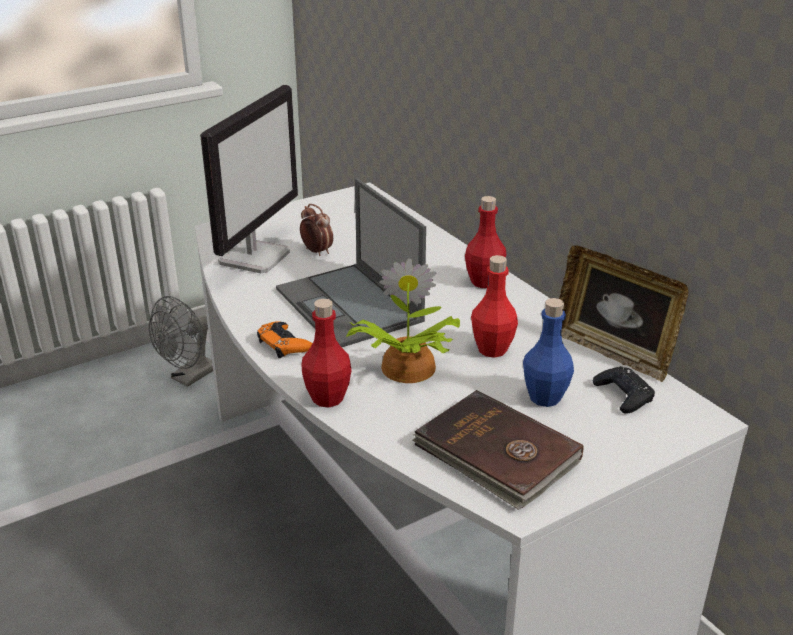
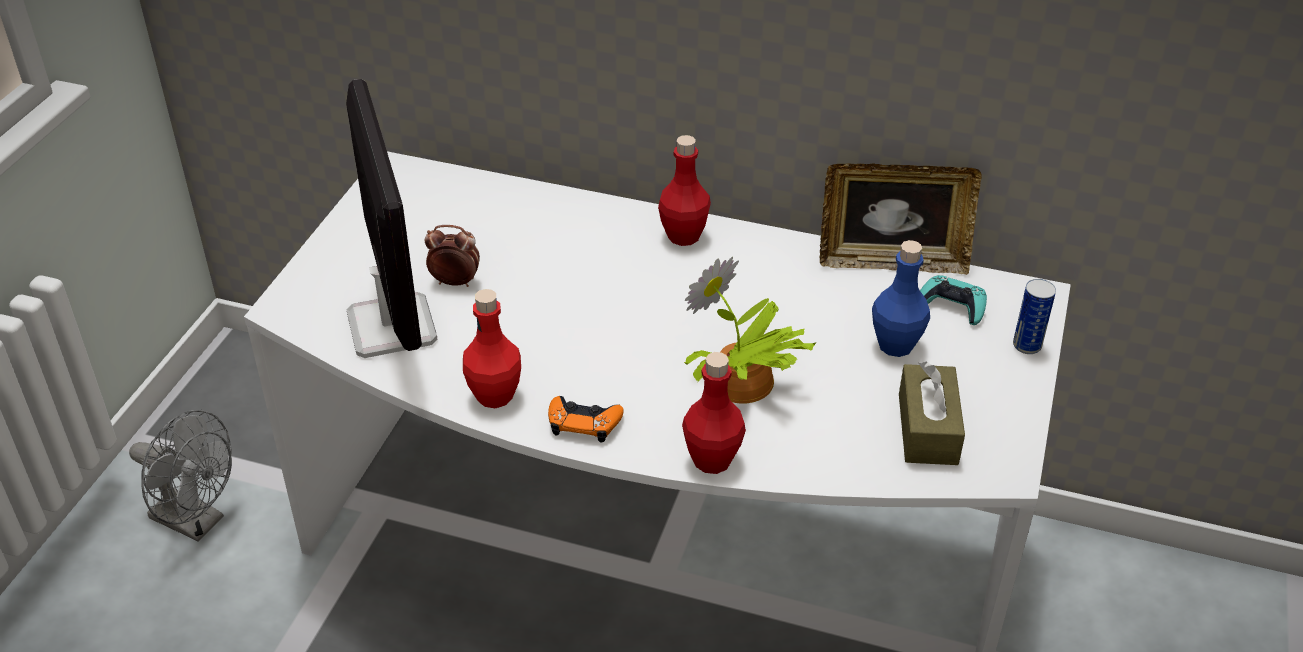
camera: 40 degrees left, 10 degrees up
grey fan [149,296,213,387] -> grey fan turned 60 degrees counterclockwise [129,410,232,542]
laptop [276,178,426,347] -> none
brown book [412,390,584,510] -> brown tissue box [899,362,965,465]
red bottle [471,255,518,358] -> red bottle moved to [463,289,521,408]
black game controller [593,366,655,414] -> turquoise game controller [920,275,987,325]
none -> can [1013,279,1056,354]

